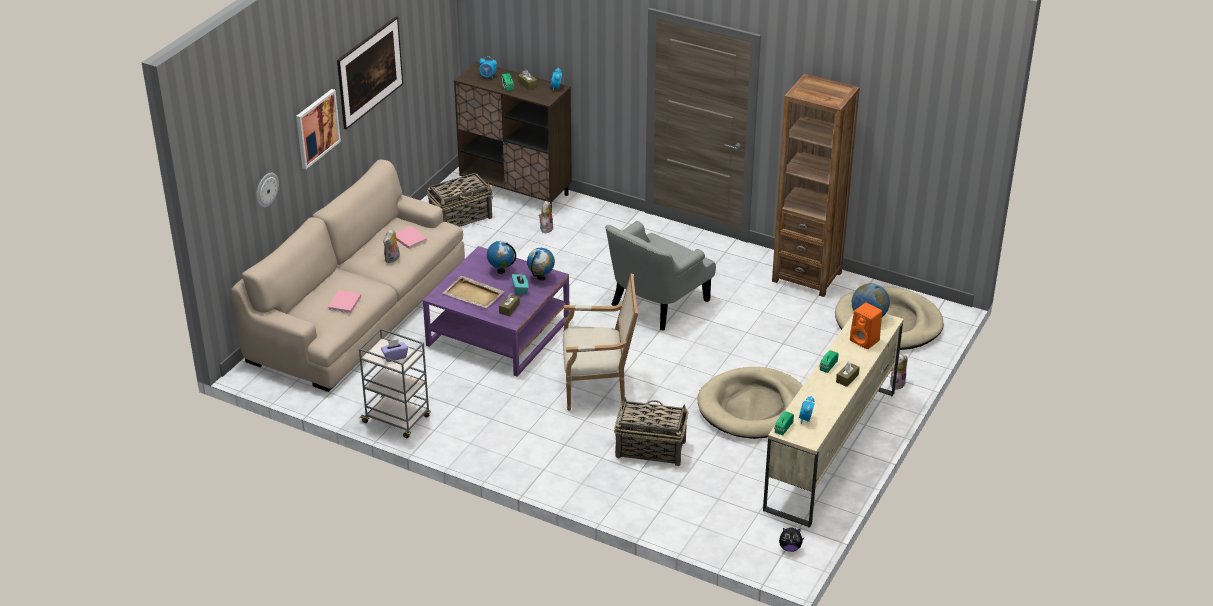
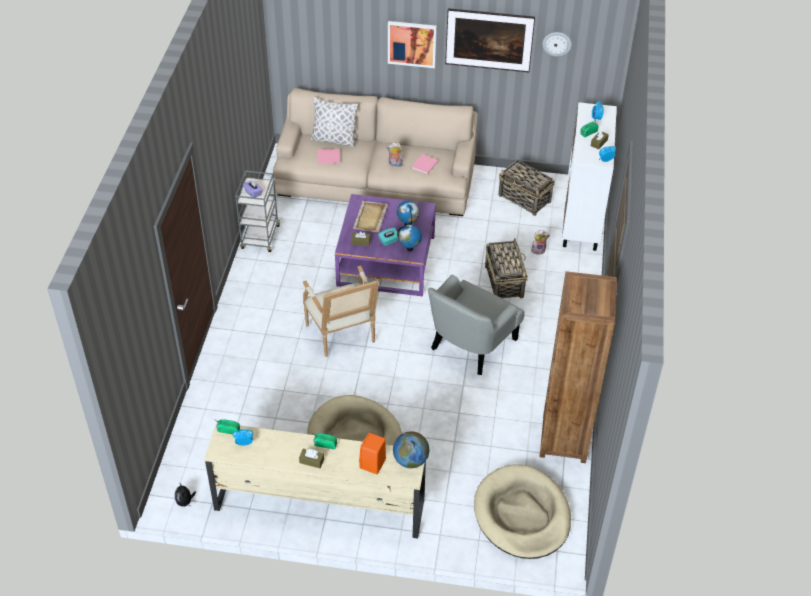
camera: 70 degrees right, 10 degrees up
wall clock [256,173,279,208] -> wall clock moved to [542,32,572,57]
brown cabinet [454,62,572,207] -> white cabinet [562,102,617,251]
grey armchair [605,221,716,331] -> grey armchair turned 75 degrees counterclockwise [428,275,525,375]
basket [614,397,688,466] -> basket moved to [485,238,528,298]
plush toy [890,355,907,390] -> none
none -> pillow [310,96,358,147]

